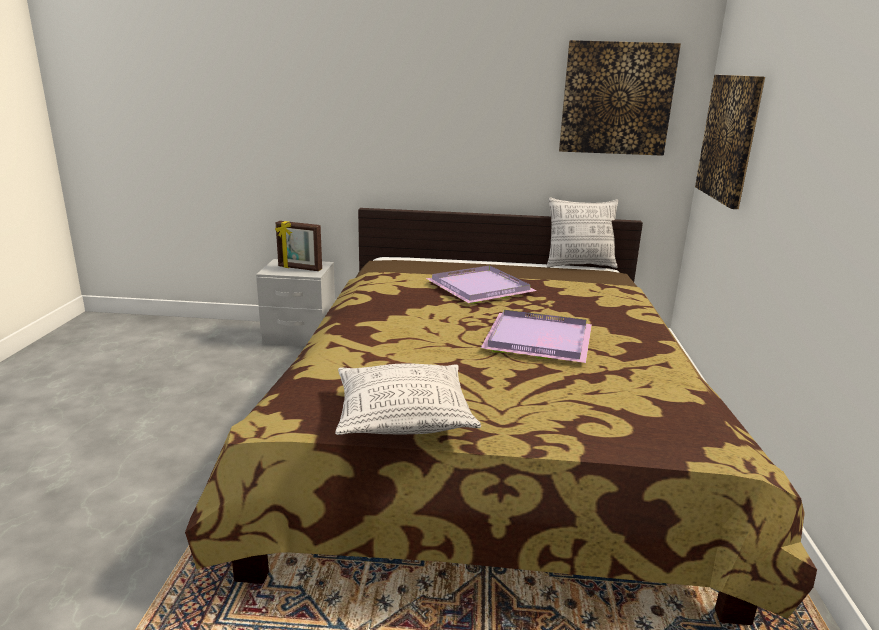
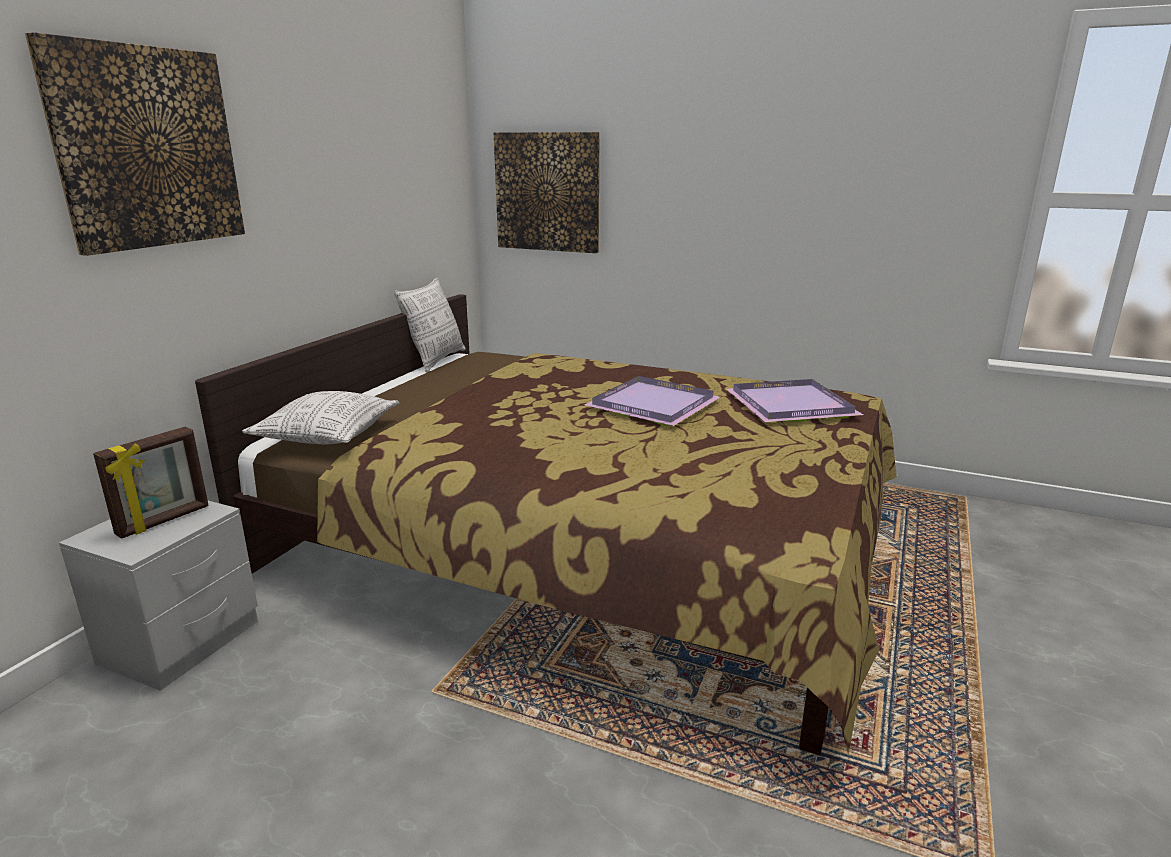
camera: 70 degrees left, 0 degrees up
pillow [335,363,481,435] -> pillow moved to [242,391,399,444]
purple tray [426,265,537,304] -> purple tray moved to [726,379,863,422]
picture [559,40,681,156] -> picture moved to [25,32,245,256]

